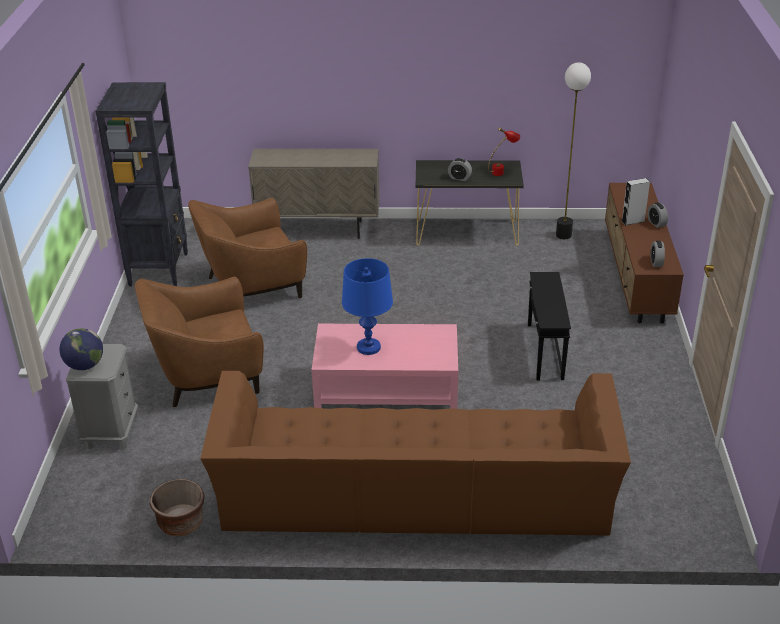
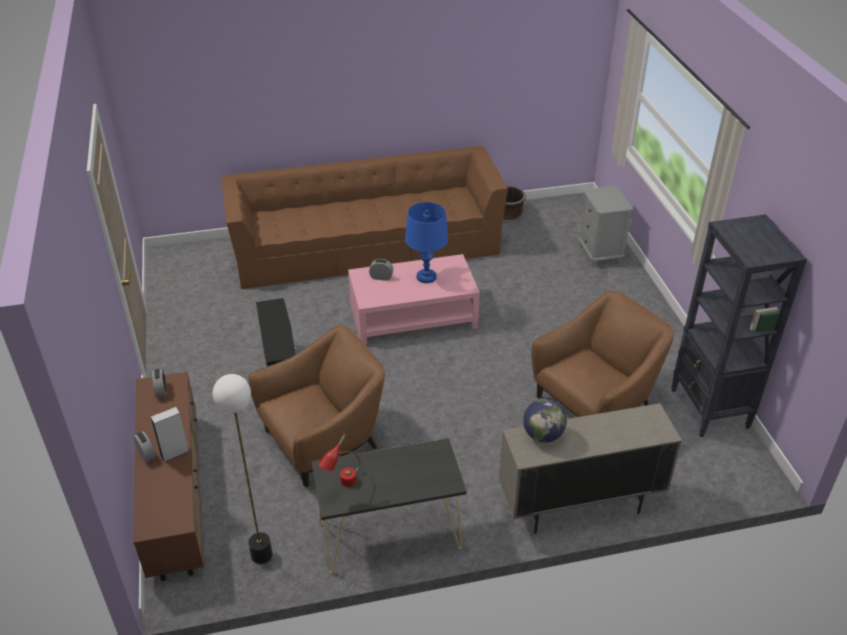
camera: 165 degrees right, 5 degrees up
globe [59,328,103,370] -> globe moved to [523,399,567,443]
brown armchair [135,277,264,407] -> brown armchair moved to [248,325,385,487]
alarm clock [448,158,472,181] -> alarm clock moved to [369,259,393,281]

